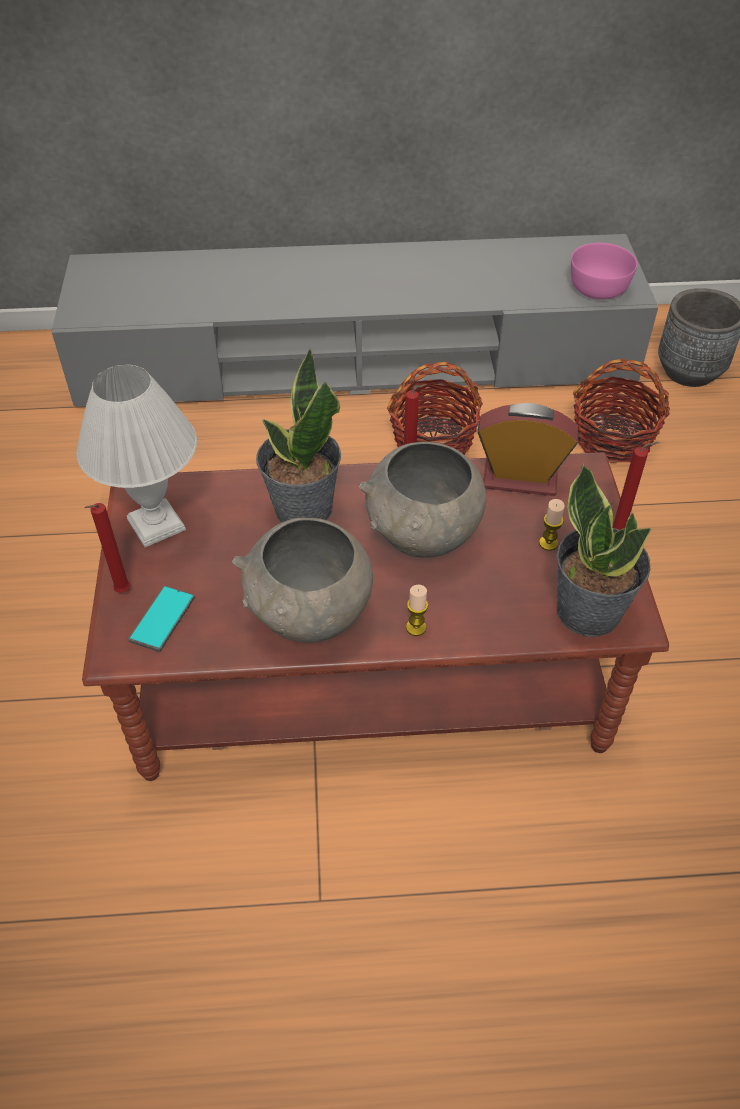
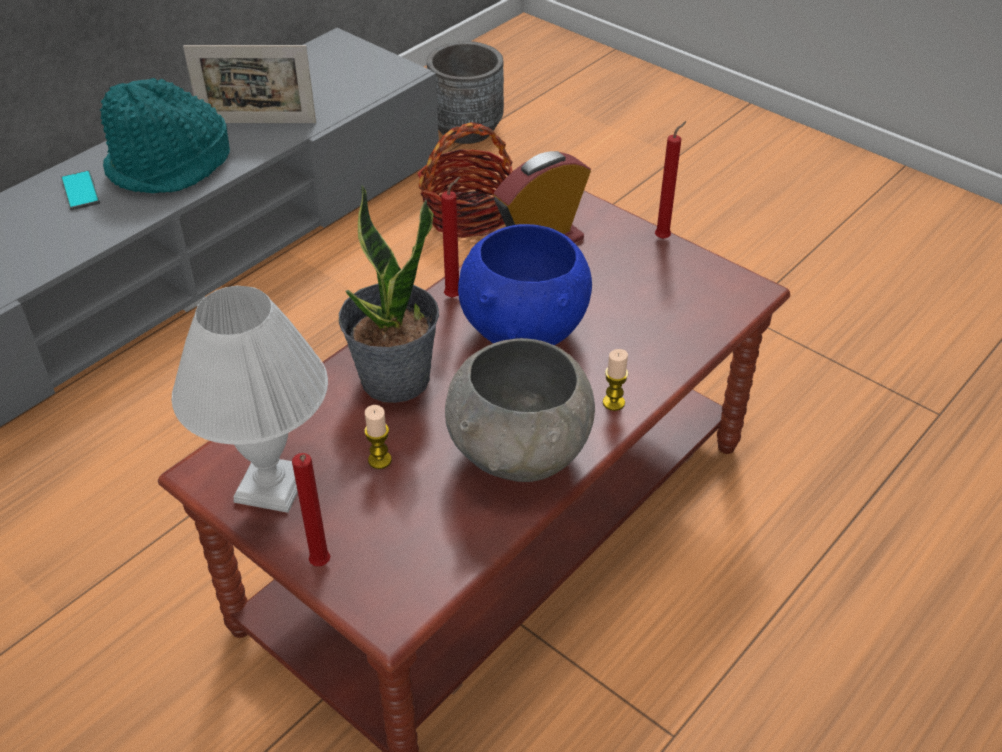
camera: 45 degrees left, 5 degrees down
phone [128,586,195,652] -> phone moved to [61,170,100,210]
grey bowl [359,442,486,557] -> blue bowl [458,224,592,345]
basket [387,362,483,455] -> none
candle [539,499,565,551] -> candle moved to [364,405,392,469]
potted plant [556,464,652,637] -> none
pink bowl [571,243,637,300] -> none
none -> turquoise hat [100,78,230,193]
none -> picture frame [183,45,316,123]

